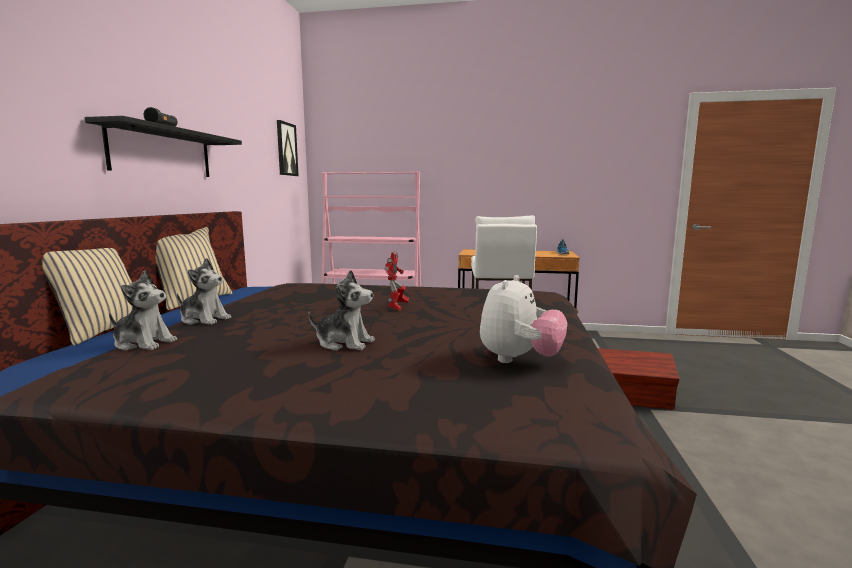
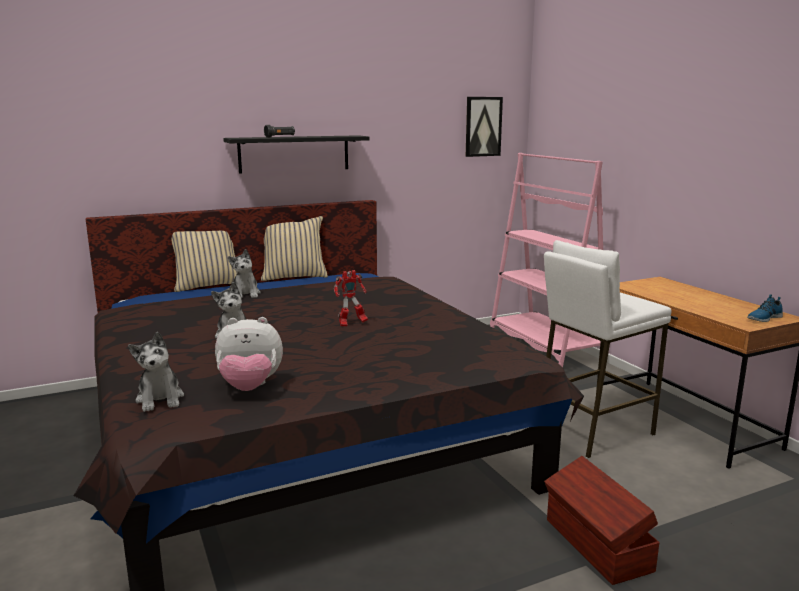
camera: 55 degrees right, 5 degrees up
plush toy [109,270,177,351] -> plush toy moved to [128,332,184,412]

